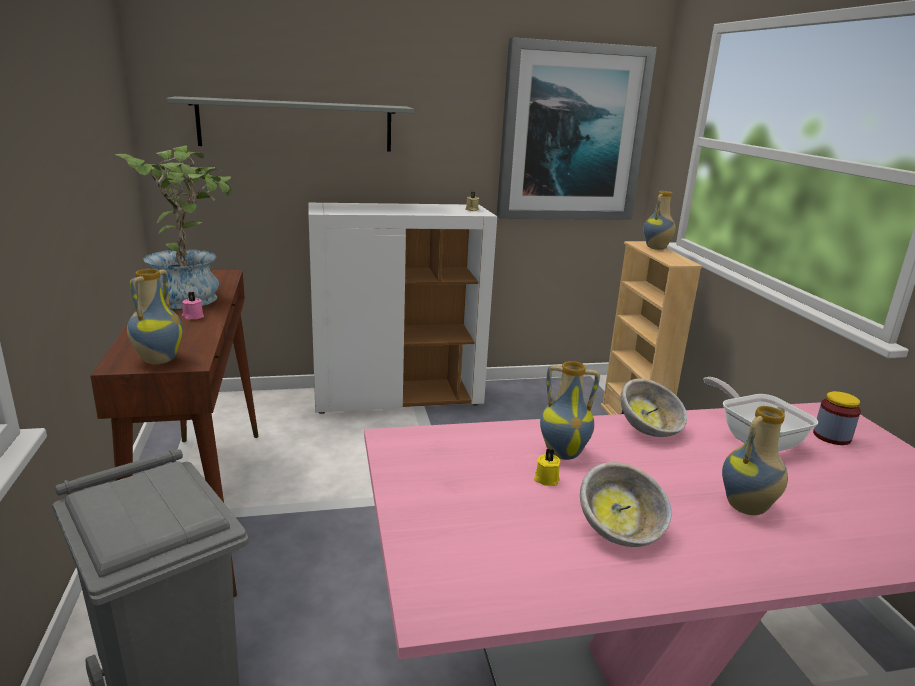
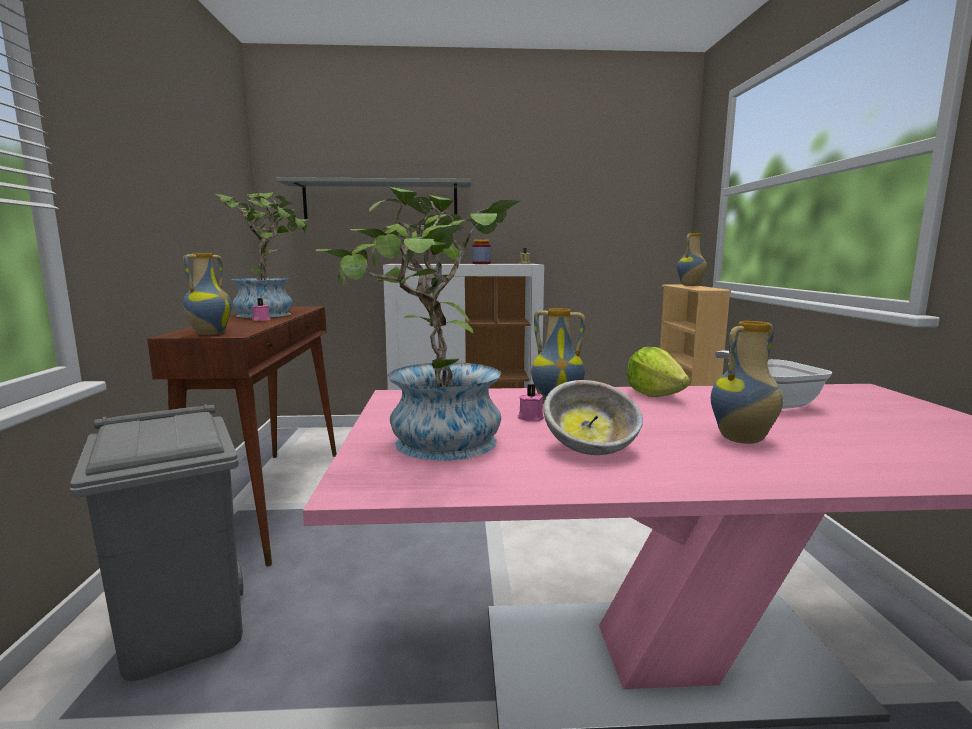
camera: 10 degrees right, 10 degrees down
picture [497,37,657,220] -> none
yellow candle [534,448,561,486] -> pink candle [517,384,544,422]
bowl [620,378,687,437] -> lettuce [626,347,690,397]
jar [813,391,861,445] -> jar moved to [472,240,491,264]
none -> potted plant [315,187,521,461]

